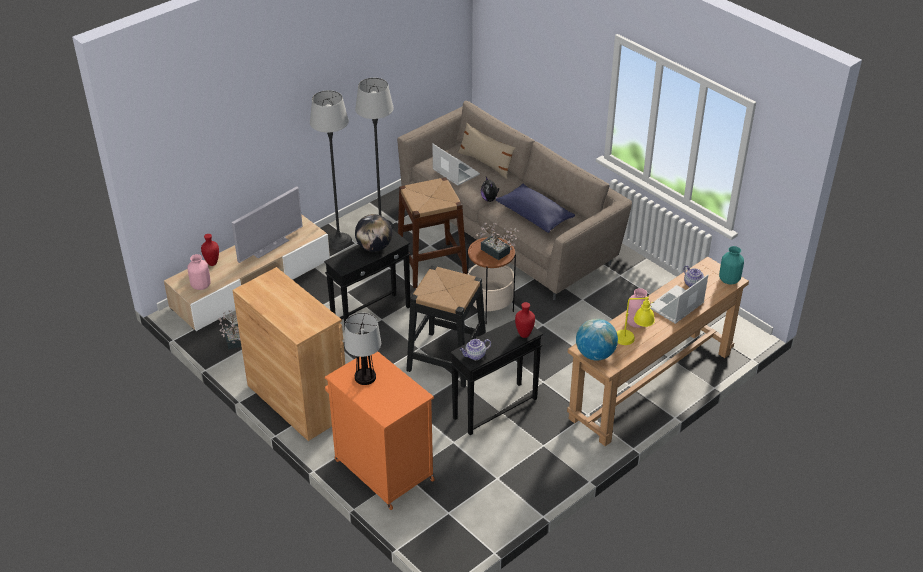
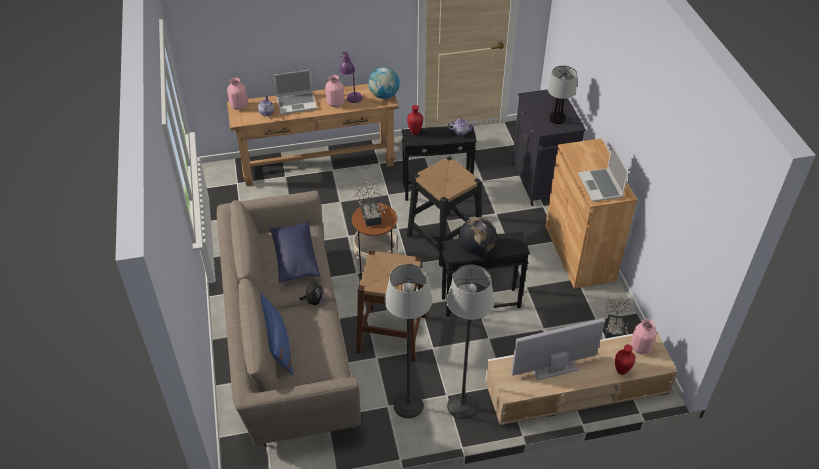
camera: 150 degrees left, 5 degrees up
orange cabinet [325,351,435,510] -> black cabinet [512,89,586,206]
laptop [432,144,480,186] -> laptop moved to [578,144,629,202]
beige pillow [458,123,515,179] -> blue pillow [260,293,293,375]
yellow table lamp [617,296,655,345] -> purple table lamp [339,51,363,103]
turquoise vase [719,246,744,285] -> pink vase [227,78,248,110]

